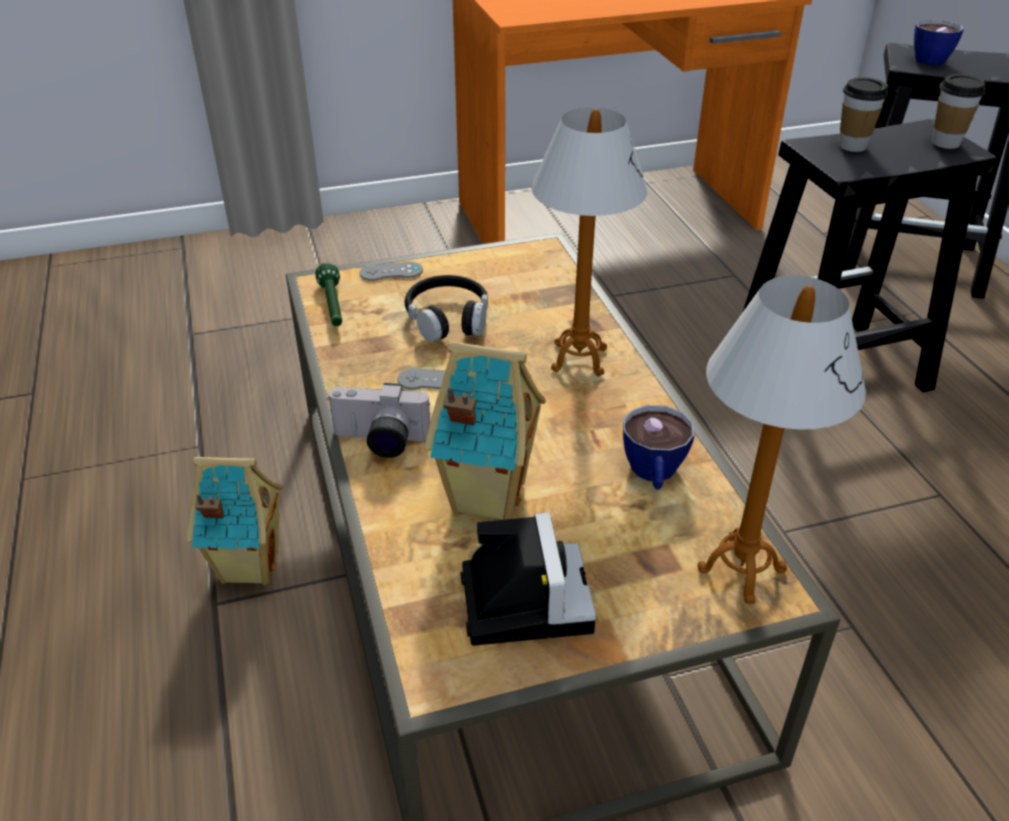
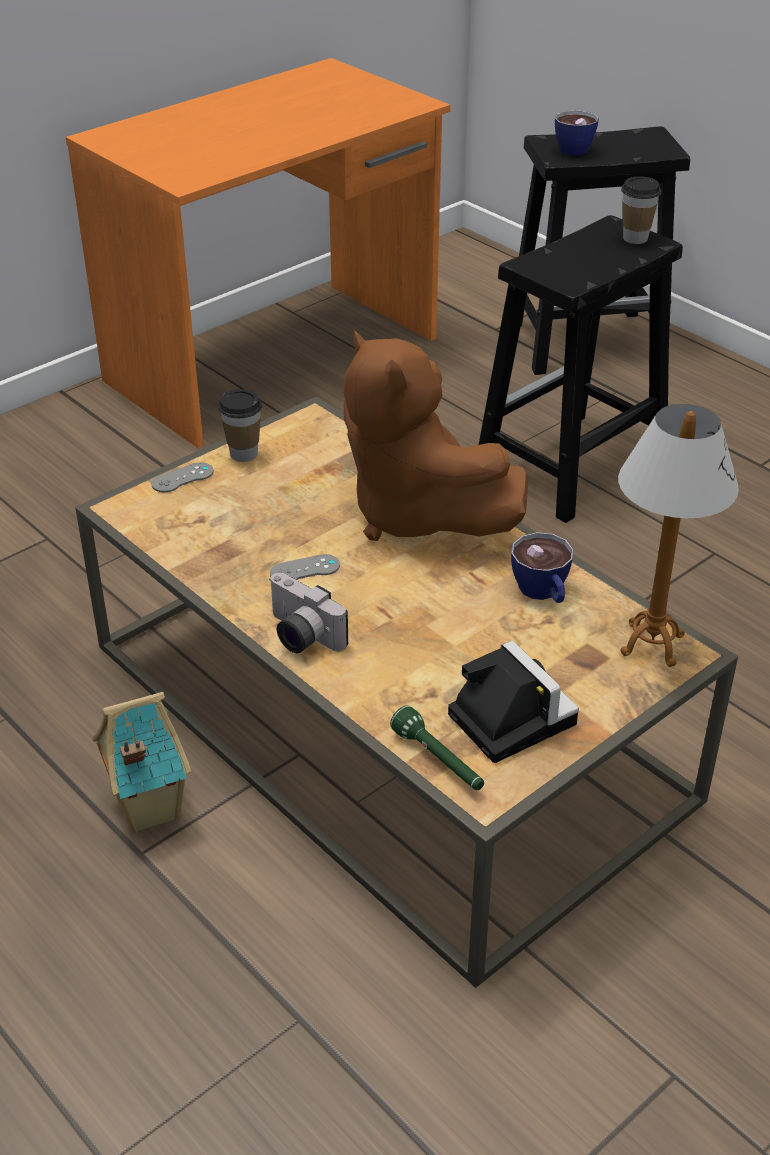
camera: 25 degrees left, 0 degrees up
green flashlight [315,263,342,326] -> green flashlight moved to [390,706,484,790]
camera [327,383,431,458] -> camera turned 60 degrees clockwise [269,573,348,653]
black headphones [405,275,488,342] -> none
toy house [424,341,546,520] -> none
table lamp [531,108,648,376] -> brown plush toy [344,329,529,541]
cup [839,77,888,152] -> cup moved to [218,389,262,462]

